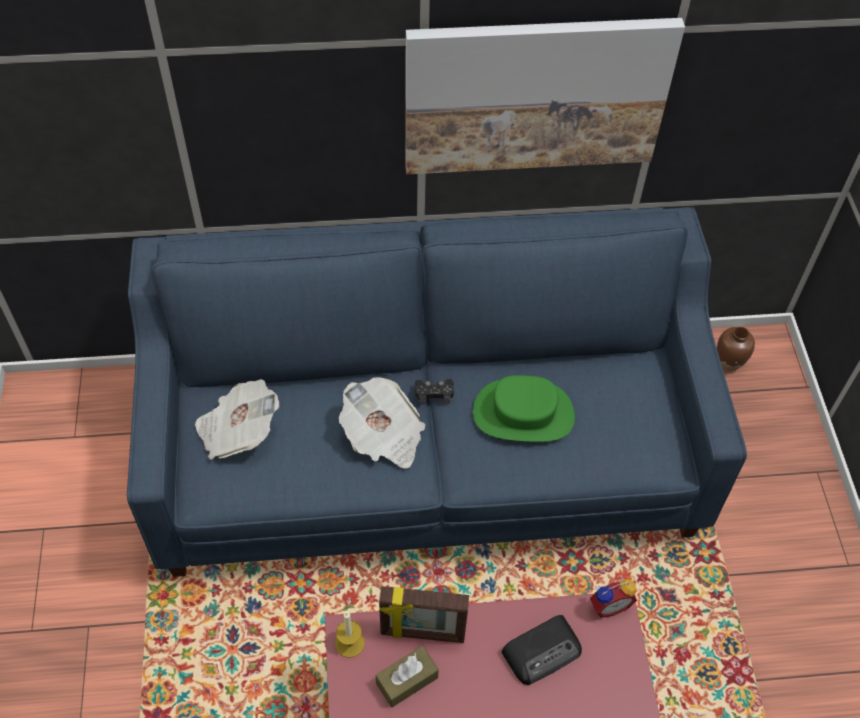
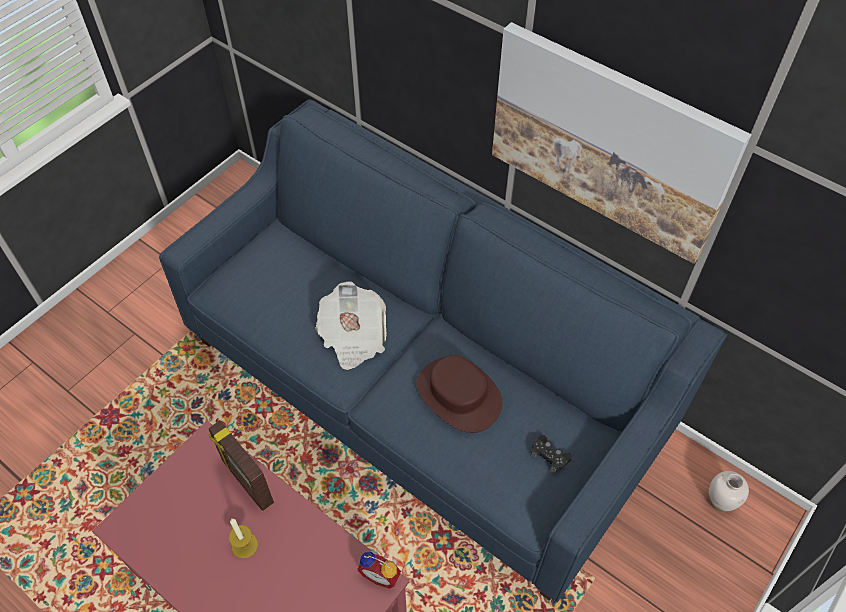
camera: 45 degrees right, 0 degrees up
newspaper [195,379,279,460] -> none
candle [335,612,365,658] -> candle moved to [229,519,258,558]
brown tissue box [376,646,439,708] -> none
black game controller [415,379,454,405] -> black game controller moved to [531,435,572,473]
green hat [473,375,575,442] -> brown hat [416,355,502,433]
radio [501,615,582,685] -> none
brown vase [717,326,755,371] -> white vase [708,471,749,512]

